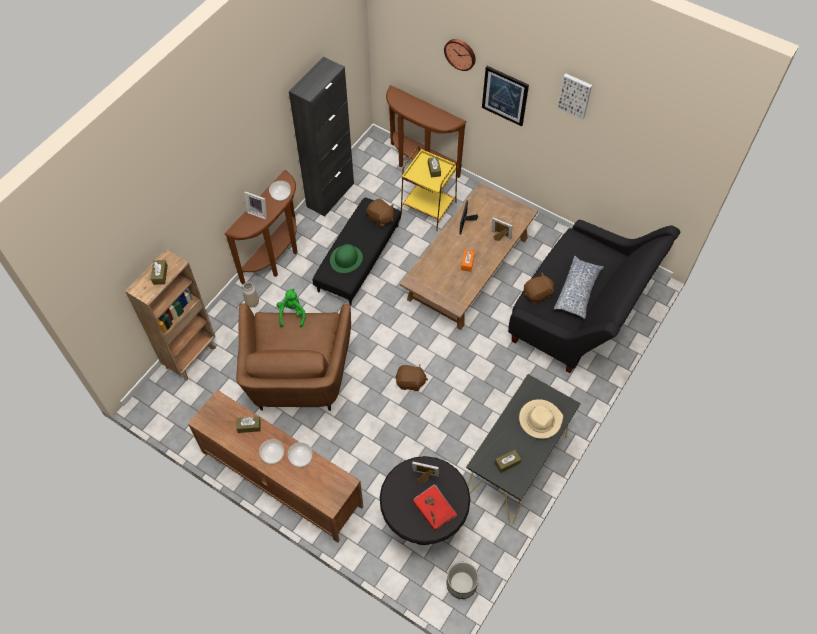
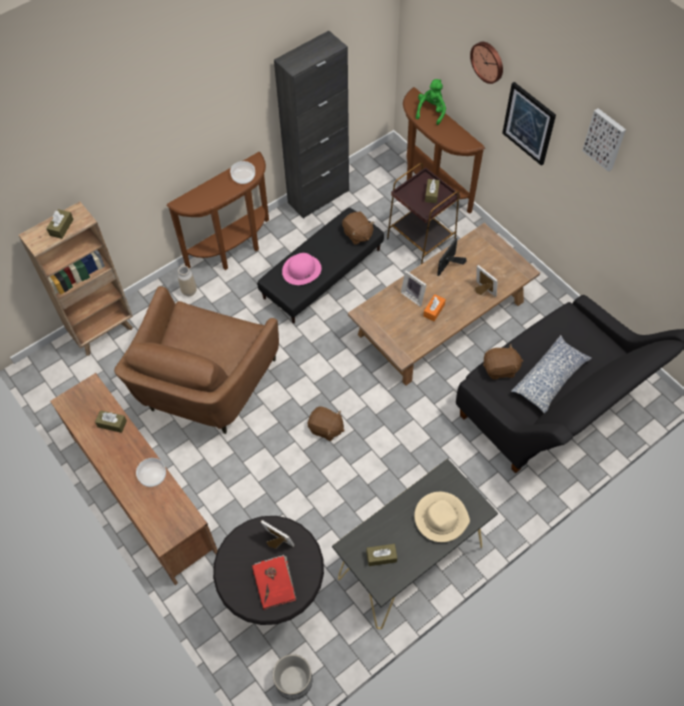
camera: 20 degrees right, 0 degrees up
picture frame [244,192,267,219] -> picture frame moved to [401,271,427,307]
bowl [259,439,284,464] -> none
green plush toy [277,289,305,328] -> green plush toy moved to [416,79,446,125]
green hat [330,244,363,273] -> pink hat [282,253,322,285]
yellow side table [401,146,458,232] -> brown side table [387,163,461,264]

